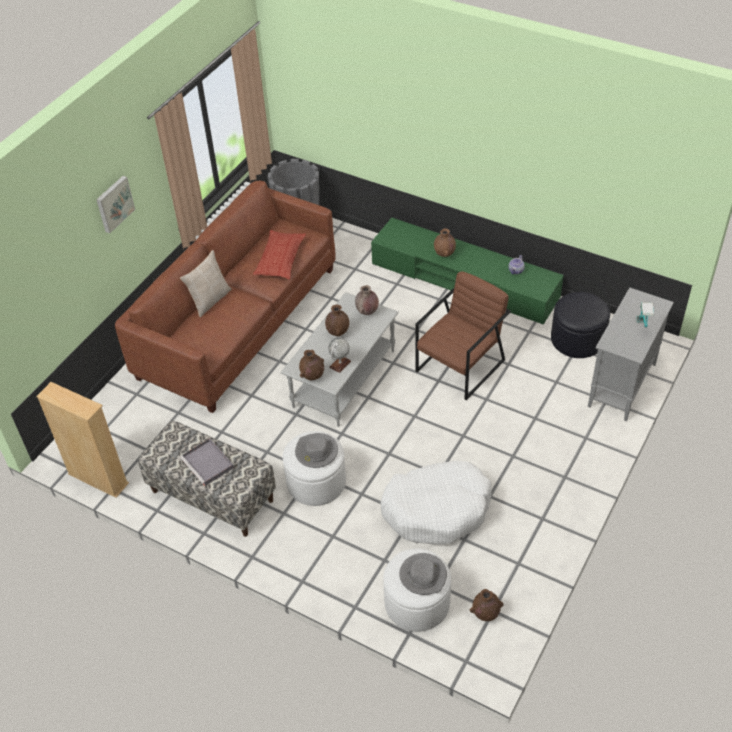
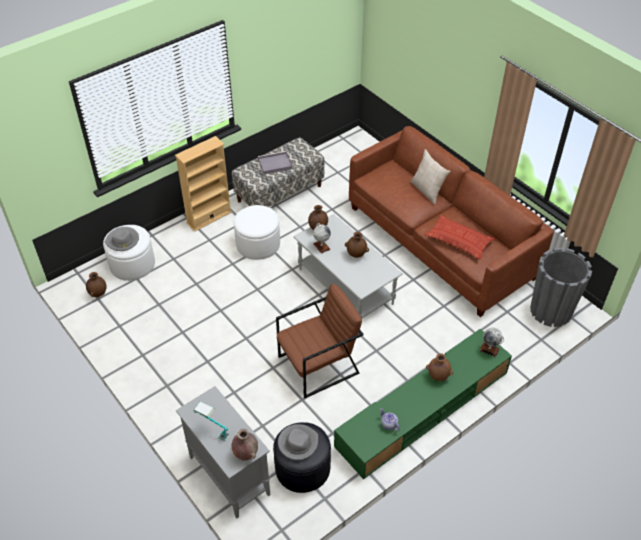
camera: 110 degrees right, 0 degrees up
beige bookcase [36,382,129,498] -> beige bookcase moved to [175,136,232,232]
picture [96,176,135,234] -> none
grey hat [295,433,338,468] -> grey hat moved to [278,424,318,460]
brown vase [355,285,379,315] -> brown vase moved to [232,429,258,461]
white dog bed [381,461,492,545] -> none
brown armchair [415,271,511,400] -> brown armchair turned 90 degrees counterclockwise [276,284,364,398]
none -> globe [480,327,504,357]

